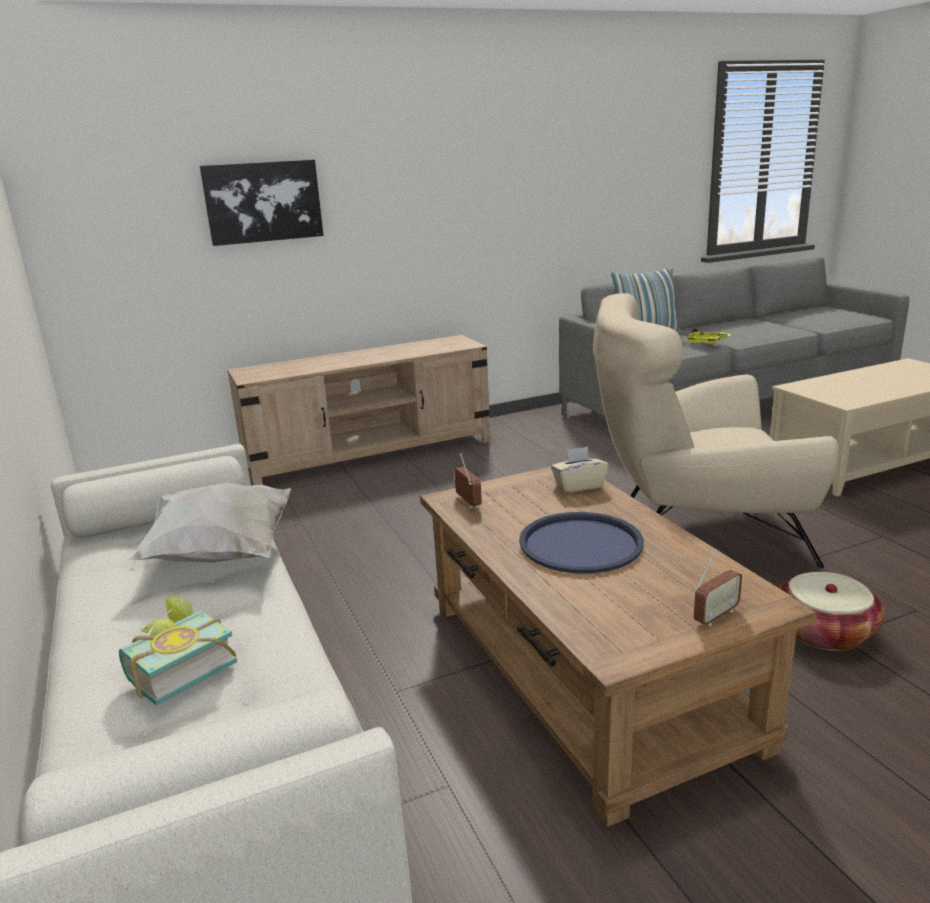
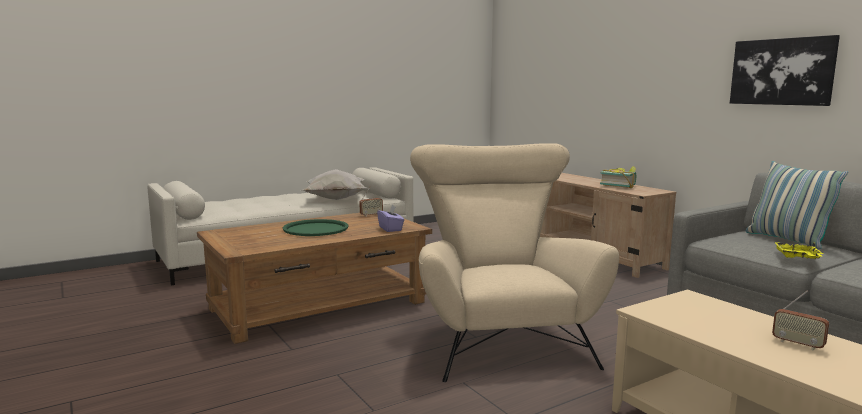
camera: 80 degrees right, 10 degrees down
book [119,596,237,706] -> book moved to [600,166,636,188]
picture [200,160,323,246] -> picture moved to [730,35,840,106]
blue tray [519,512,644,574] -> green tray [283,219,348,236]
beige tissue box [551,447,609,493] -> purple tissue box [377,205,404,232]
radio [694,549,742,626] -> radio moved to [772,291,829,350]
basket [779,572,885,651] -> none

